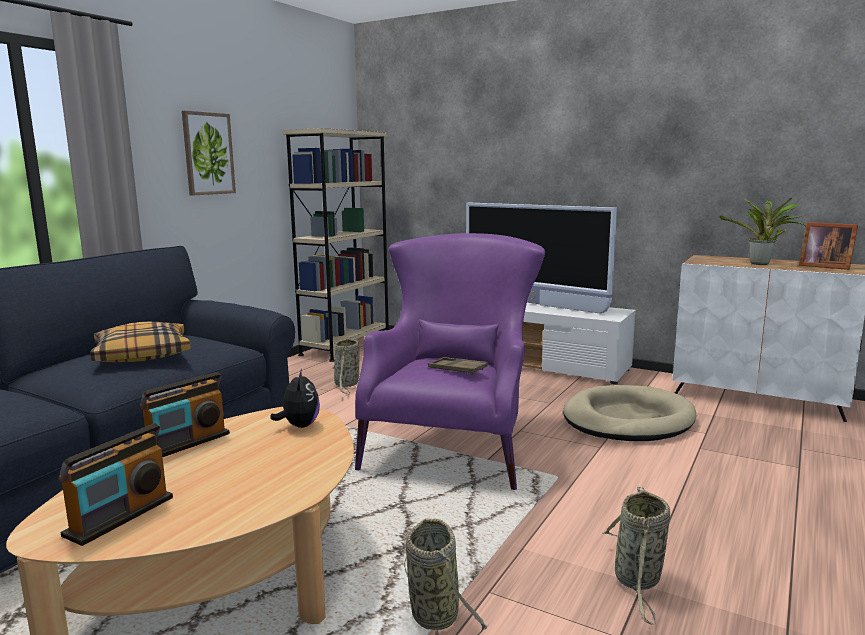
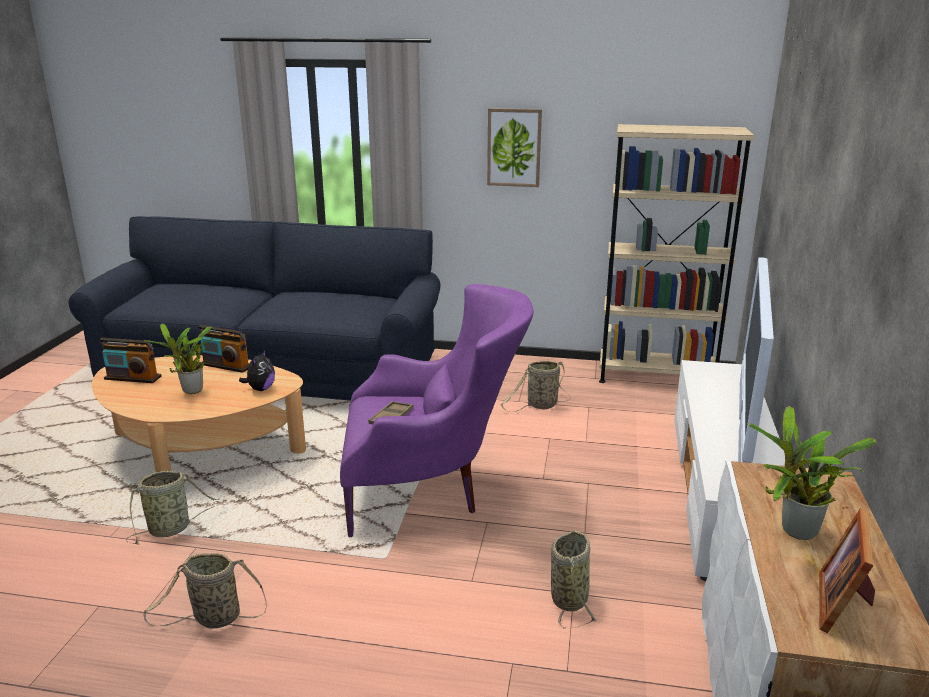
camera: 70 degrees right, 10 degrees up
pillow [90,322,190,362] -> none
plush toy [270,369,320,428] -> plush toy turned 45 degrees counterclockwise [239,349,275,391]
beige dog bed [563,385,696,441] -> basket [551,531,598,628]
none -> potted plant [145,324,214,394]

